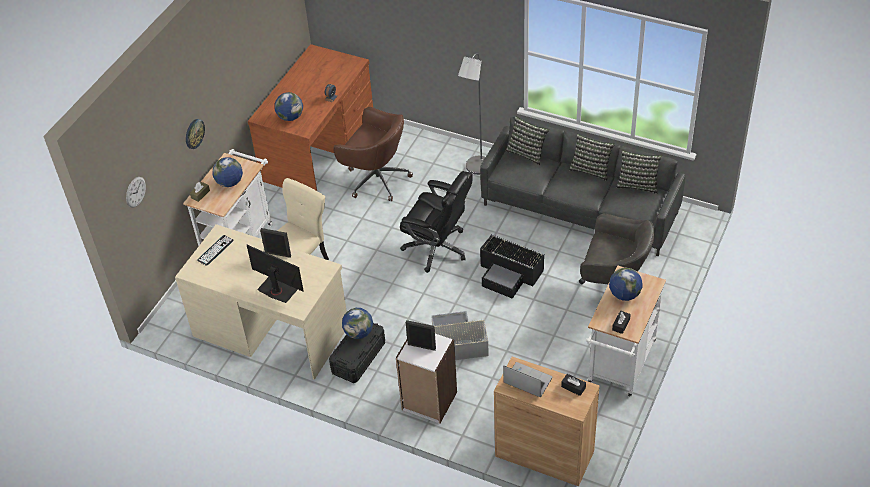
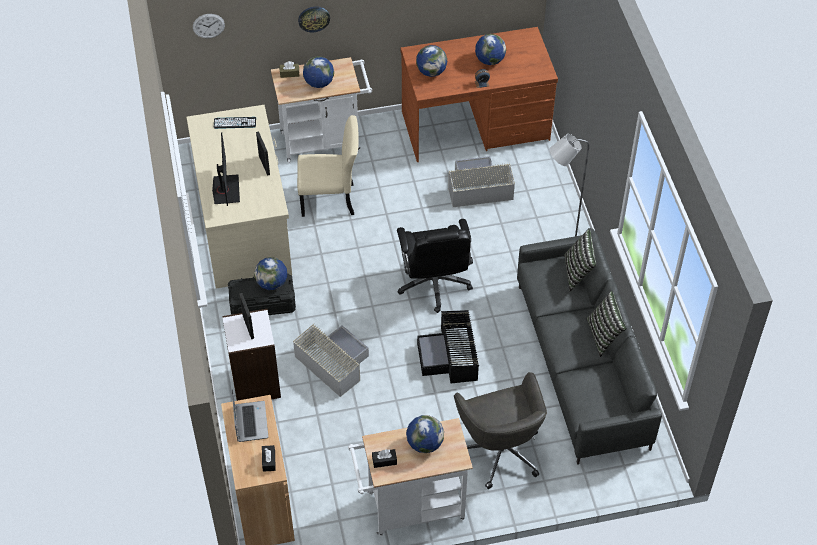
camera: 50 degrees right, 5 degrees up
brown office chair [333,107,413,201] -> grey storage box [448,156,515,207]
pillow [616,150,662,194] -> none
none -> globe [475,34,506,65]

